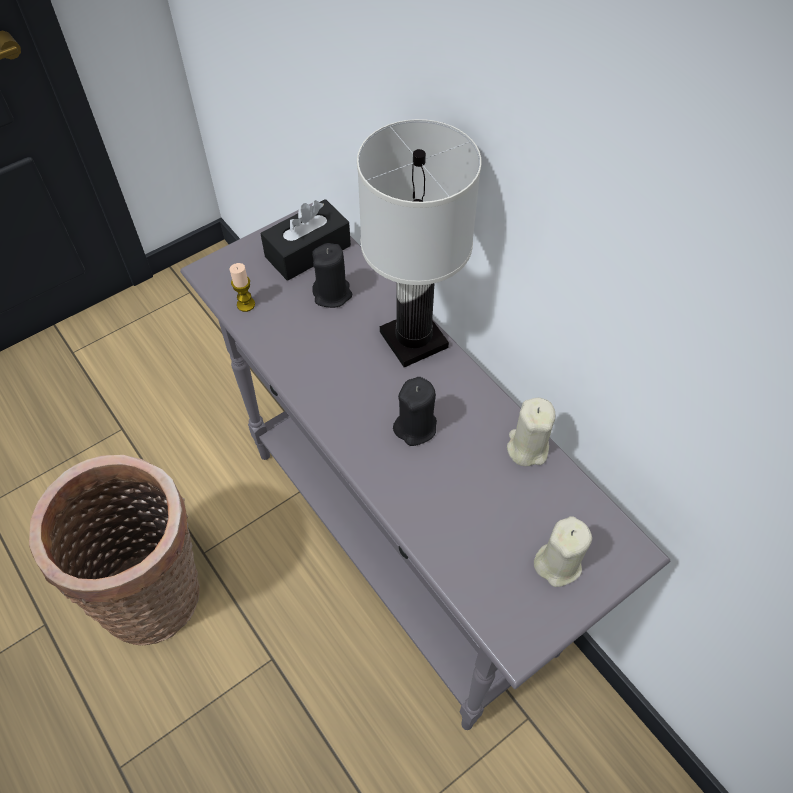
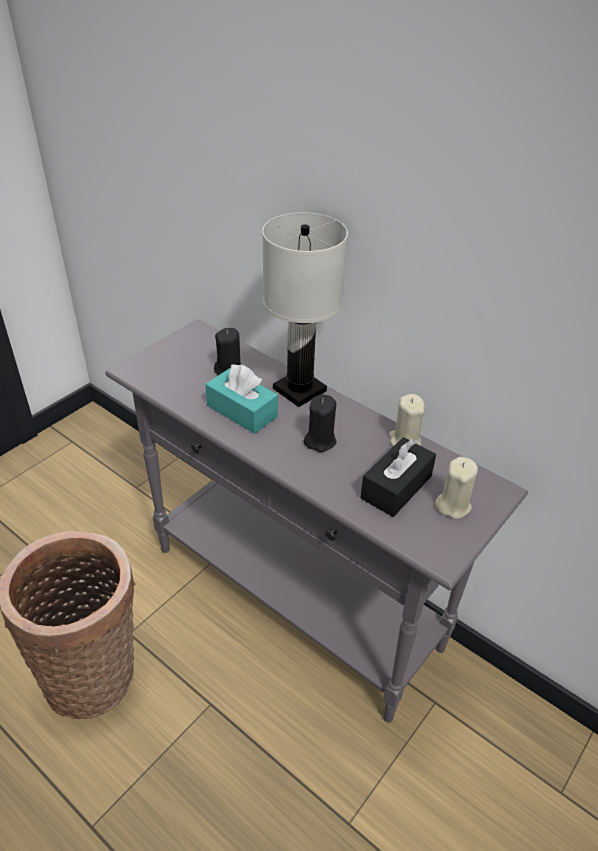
camera: 15 degrees left, 15 degrees down
candle [229,263,255,312] -> none
black tissue box [260,199,351,281] -> black tissue box moved to [361,437,436,517]
none -> turquoise tissue box [205,365,278,434]

